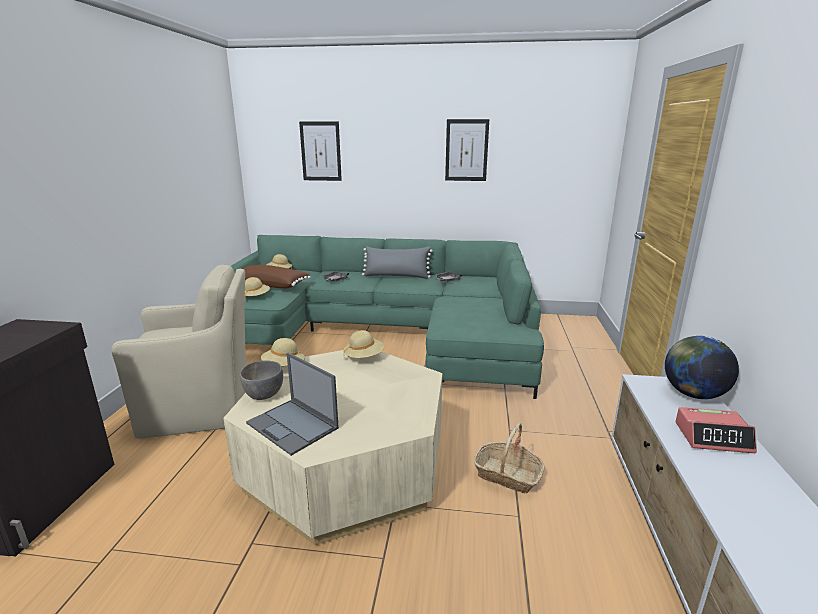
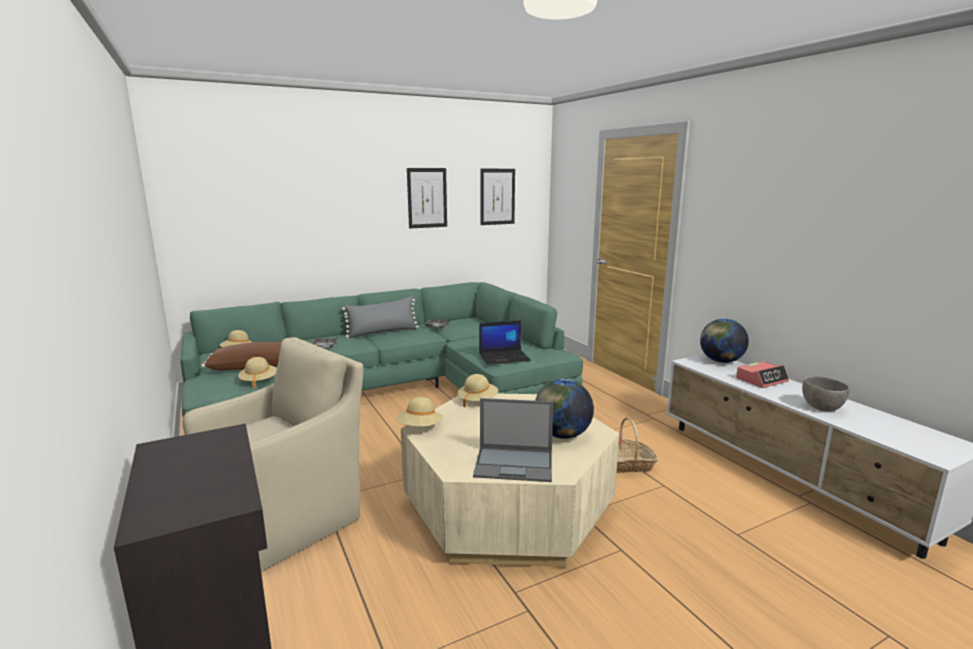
camera: 35 degrees left, 5 degrees down
grey bowl [240,360,283,400] -> grey bowl moved to [802,376,850,412]
picture [299,121,342,181] -> picture moved to [480,169,515,225]
none -> laptop [479,320,531,365]
none -> globe [535,379,594,439]

